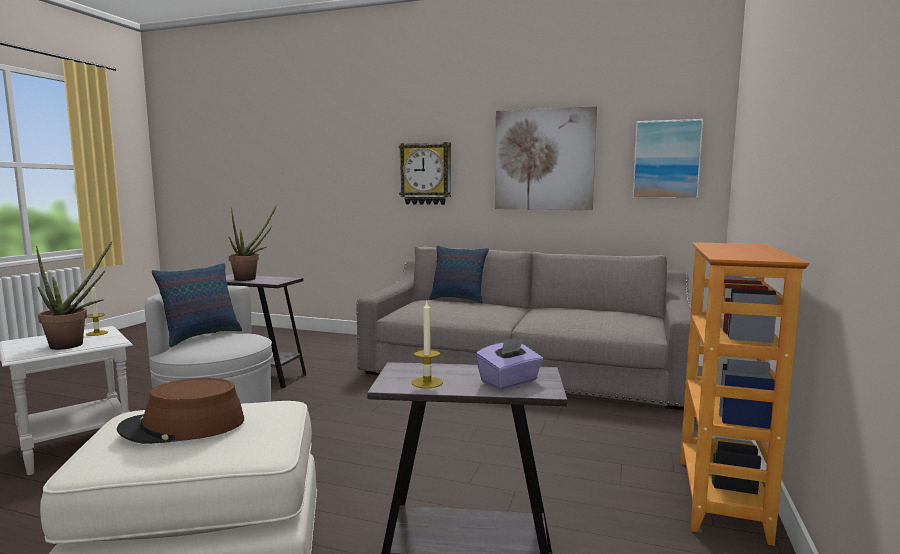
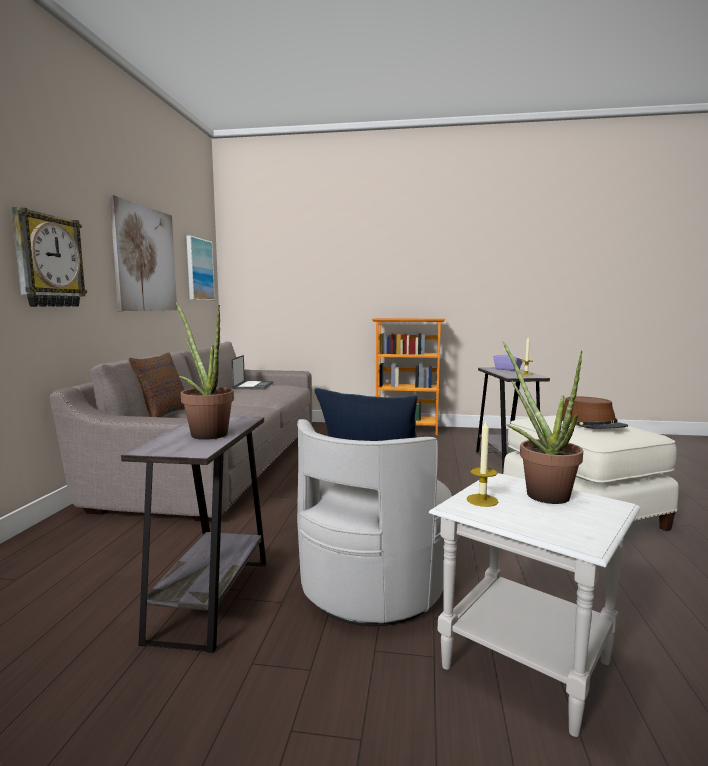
camera: 100 degrees left, 0 degrees up
blue pillow [429,245,489,303] -> brown pillow [129,352,185,417]
none -> laptop [232,355,273,390]

